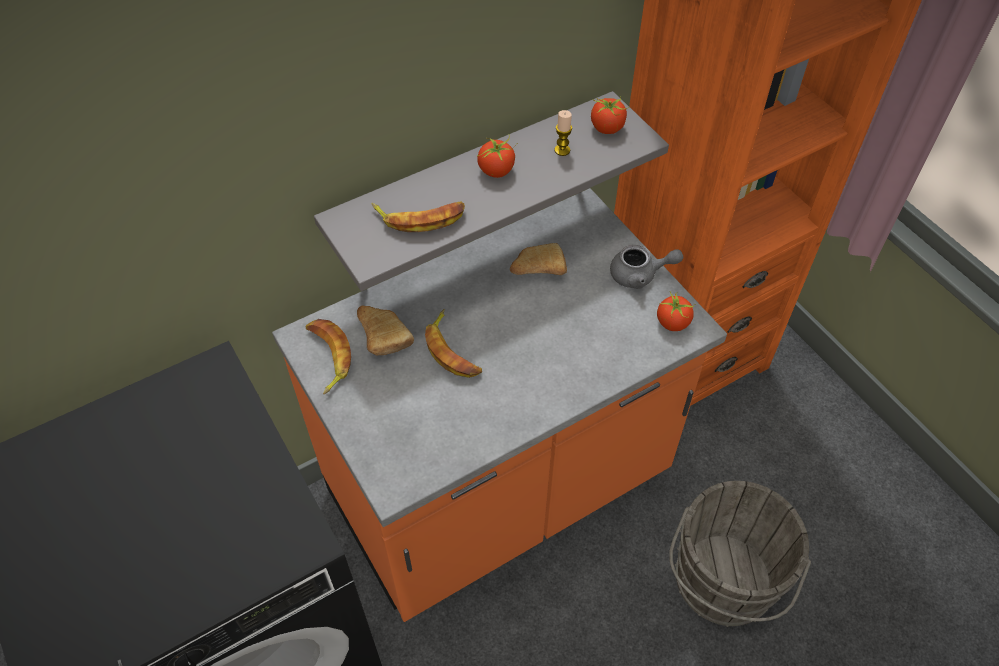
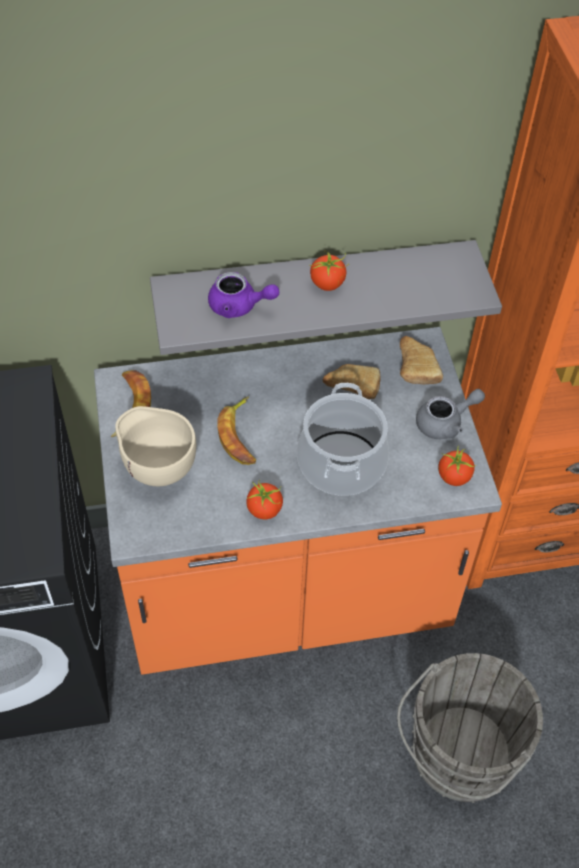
camera: 20 degrees right, 0 degrees up
bread [357,305,414,355] -> bread moved to [400,336,443,384]
banana [372,202,465,232] -> purple teapot [208,272,279,318]
candle [554,110,572,156] -> none
tomato [591,96,630,134] -> tomato moved to [246,480,283,520]
grey teapot [610,245,683,289] -> grey teapot turned 45 degrees counterclockwise [416,389,485,439]
none -> beige bowl [115,406,196,486]
none -> cooking pot [297,383,389,496]

